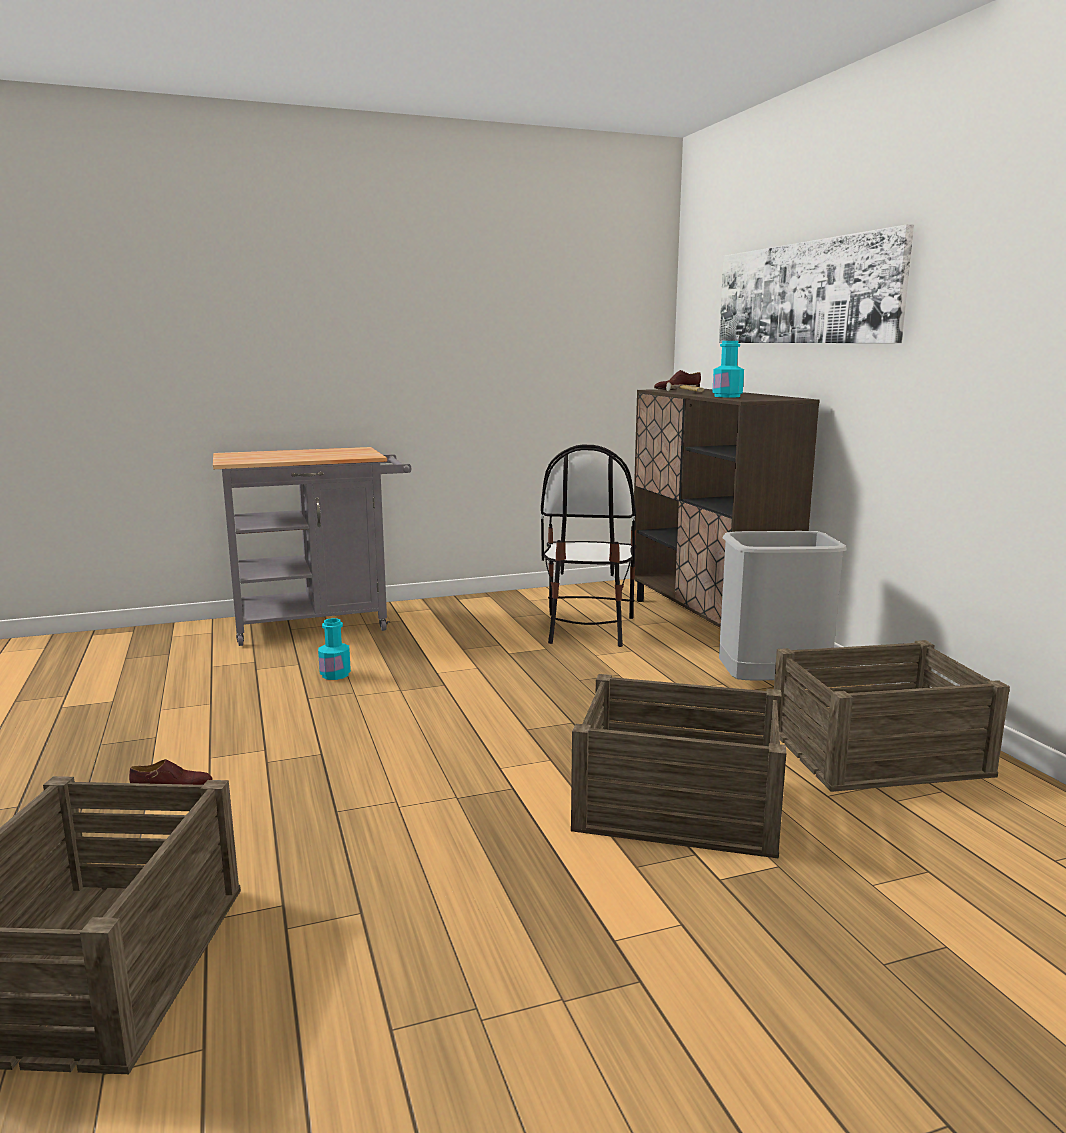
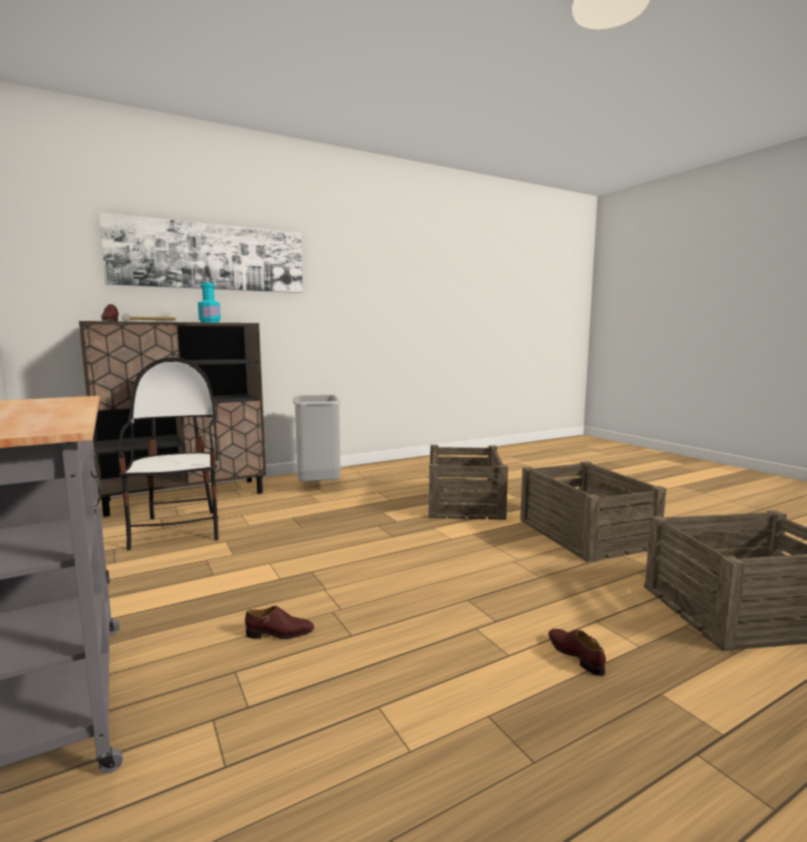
camera: 100 degrees left, 5 degrees down
turquoise bottle [318,618,351,680] -> brown shoe [245,606,314,639]
chair [541,445,636,647] -> chair turned 105 degrees counterclockwise [118,357,219,550]
crate [774,640,1010,792] -> crate moved to [520,461,666,562]

